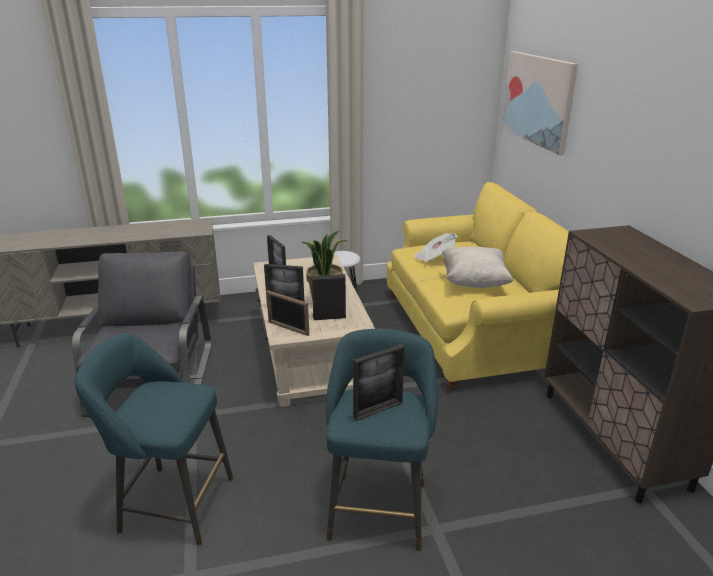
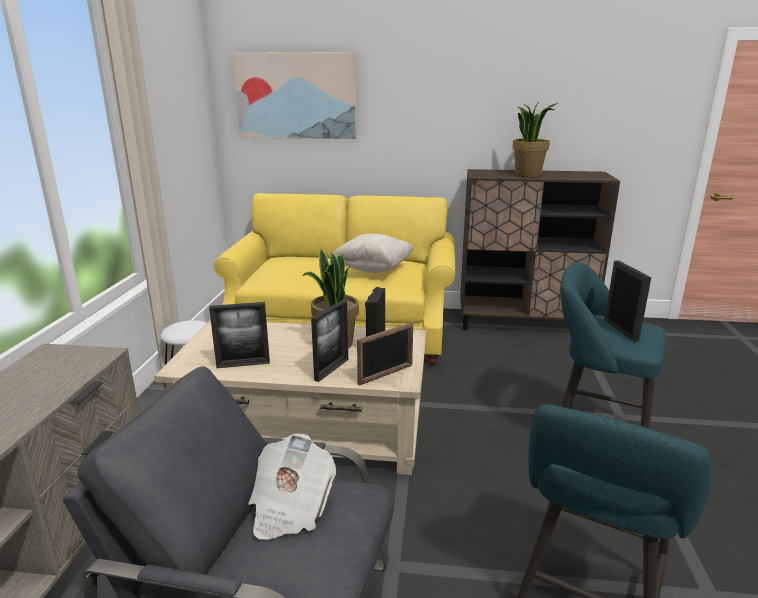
camera: 70 degrees left, 5 degrees down
newspaper [414,233,458,262] -> newspaper moved to [248,433,336,539]
none -> potted plant [512,101,558,177]

